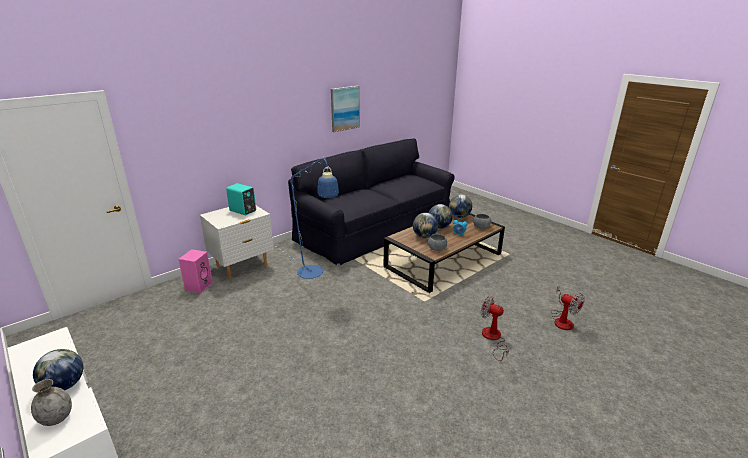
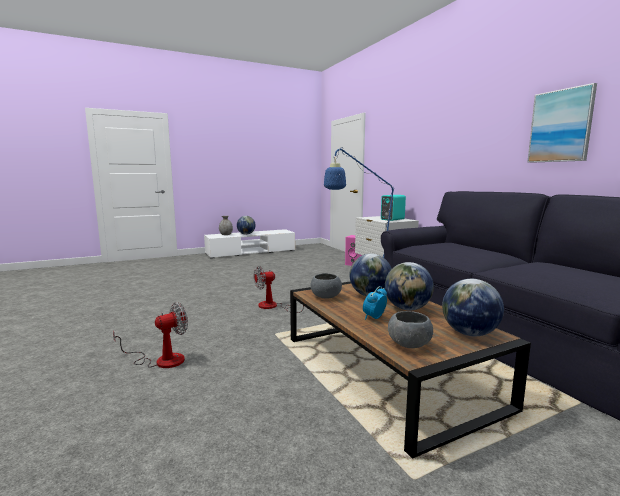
camera: 105 degrees right, 15 degrees down
fan [551,286,585,330] -> fan moved to [254,266,304,313]

